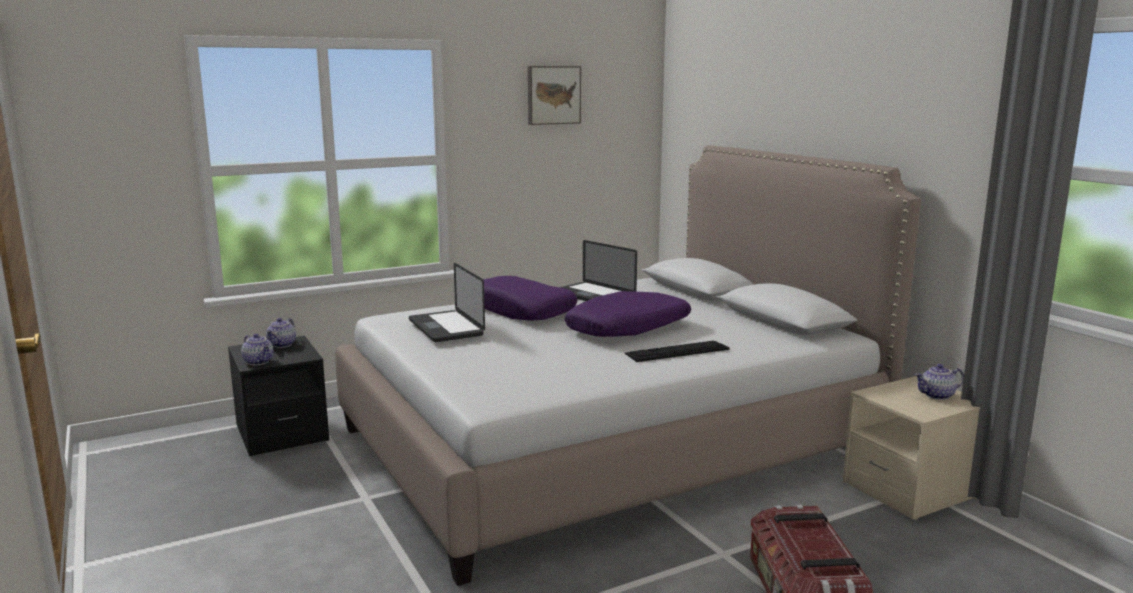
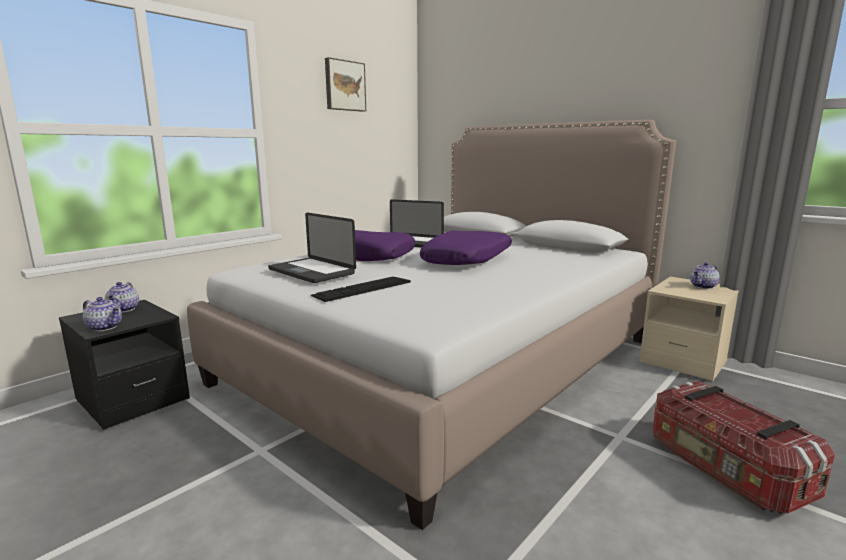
camera: 20 degrees left, 0 degrees up
keyboard [625,341,730,362] -> keyboard moved to [310,276,411,302]

